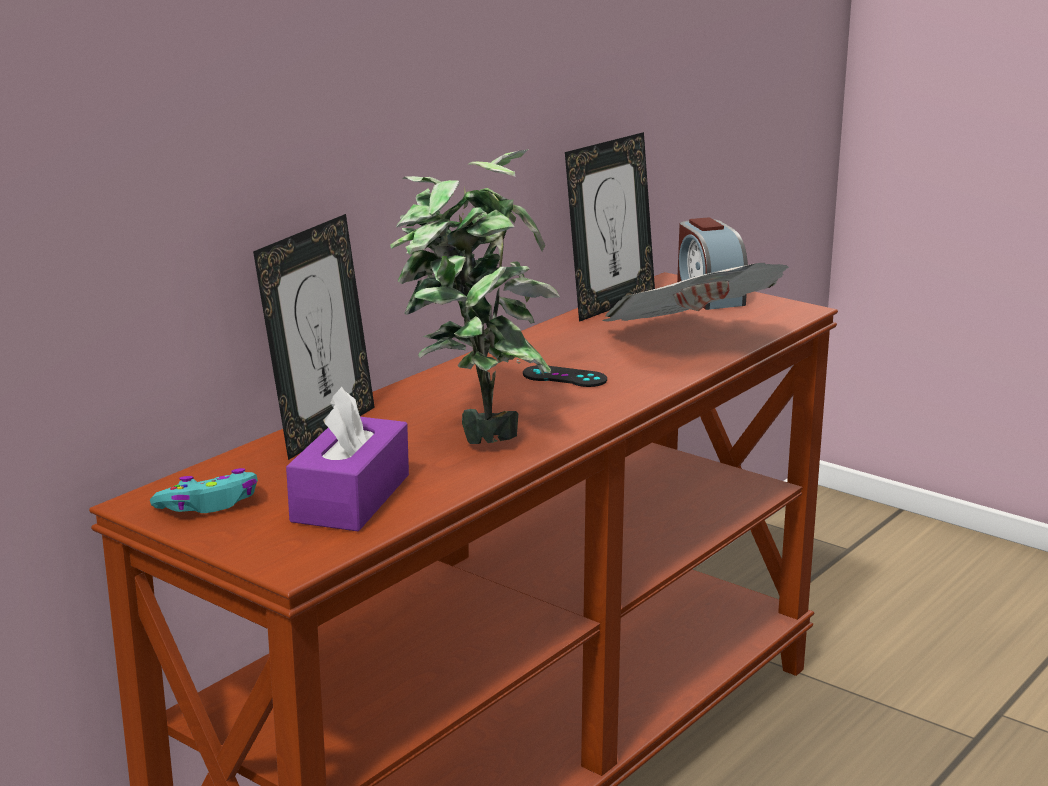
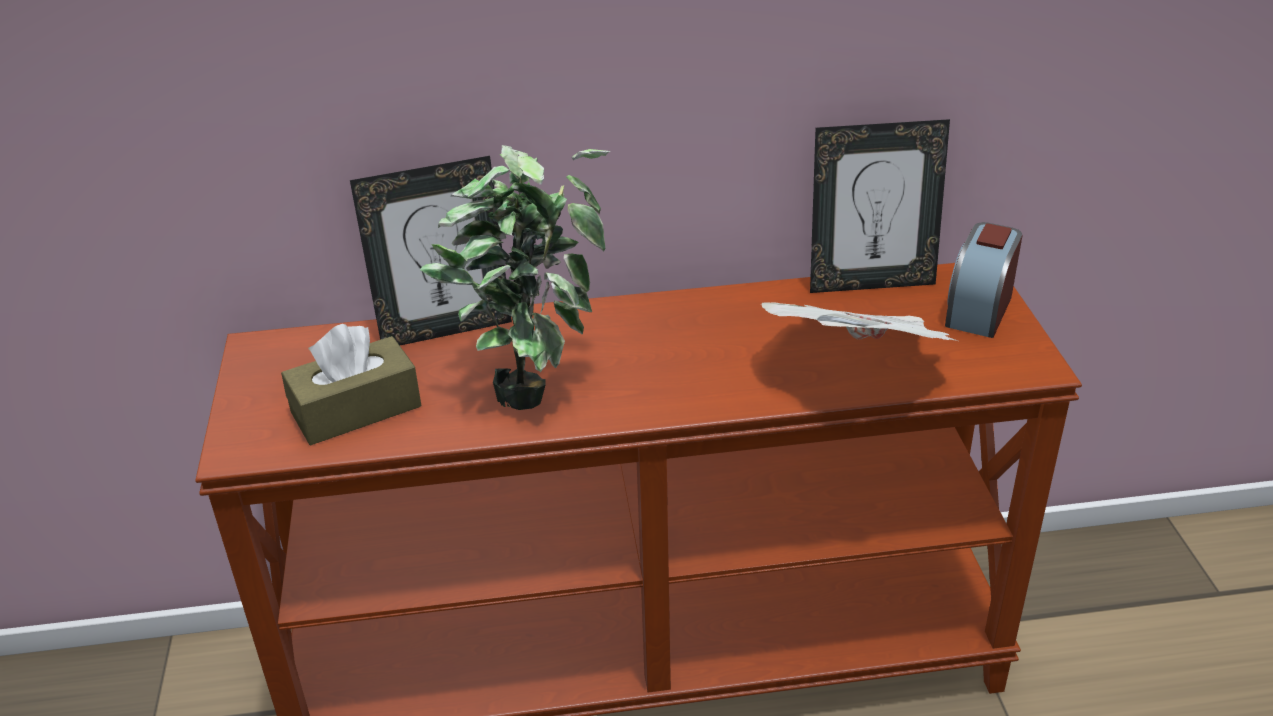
camera: 45 degrees right, 15 degrees up
turquoise game controller [150,468,258,513] -> none
purple tissue box [286,386,409,531] -> brown tissue box [281,324,421,445]
black game controller [523,365,607,387] -> none

